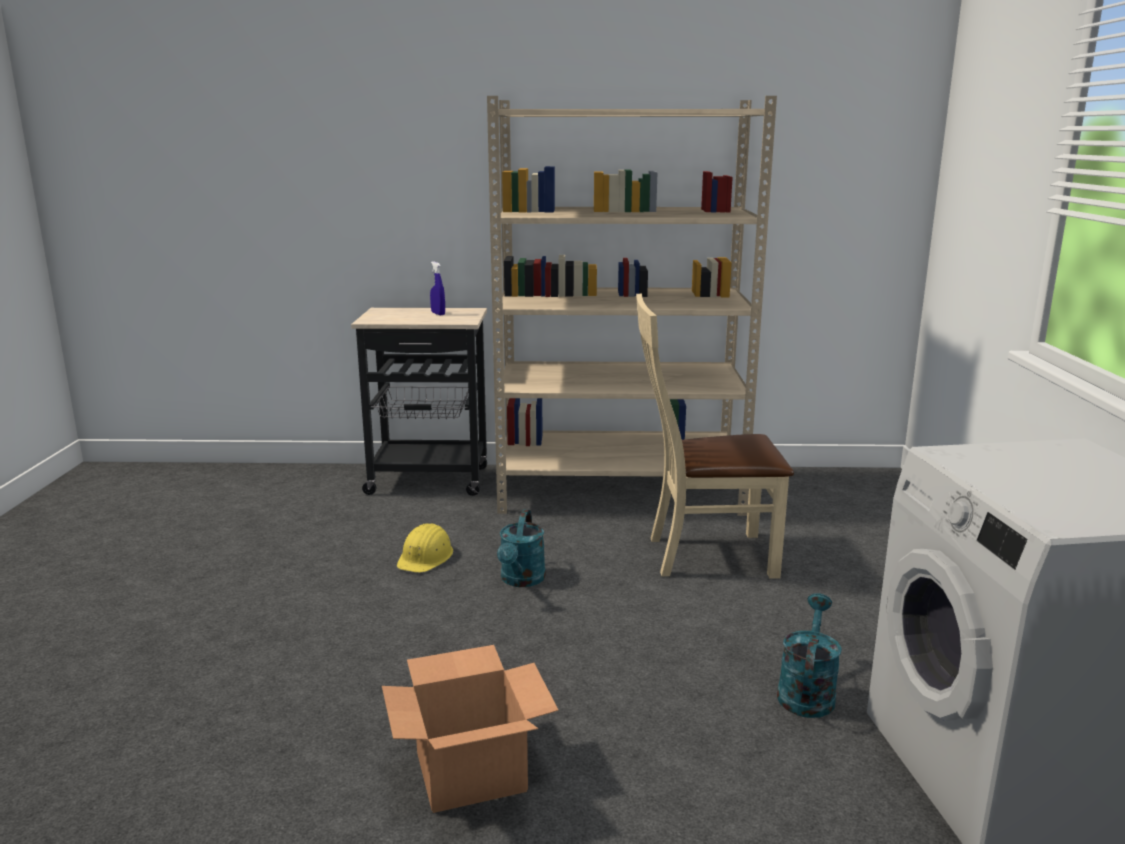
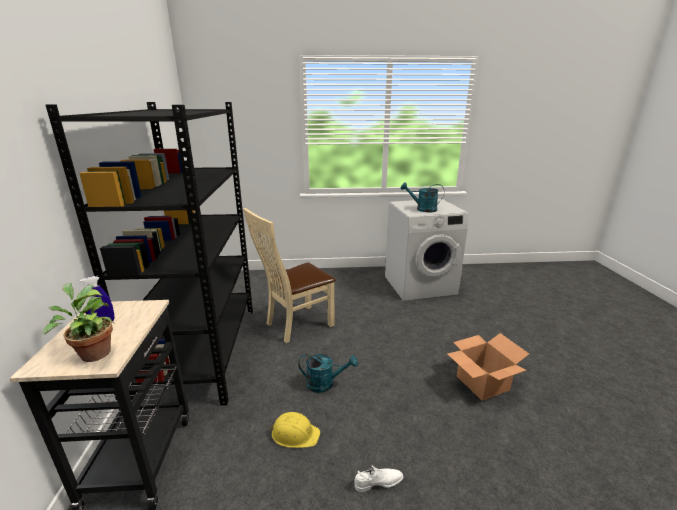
camera: 95 degrees left, 5 degrees up
beige bookcase [487,96,777,516] -> black bookcase [46,102,253,406]
beige chair [636,294,794,579] -> beige chair turned 60 degrees clockwise [243,208,336,343]
turquoise watering can [777,593,842,718] -> turquoise watering can moved to [401,182,444,212]
none -> potted plant [42,283,114,362]
none -> white shoe [354,466,404,492]

